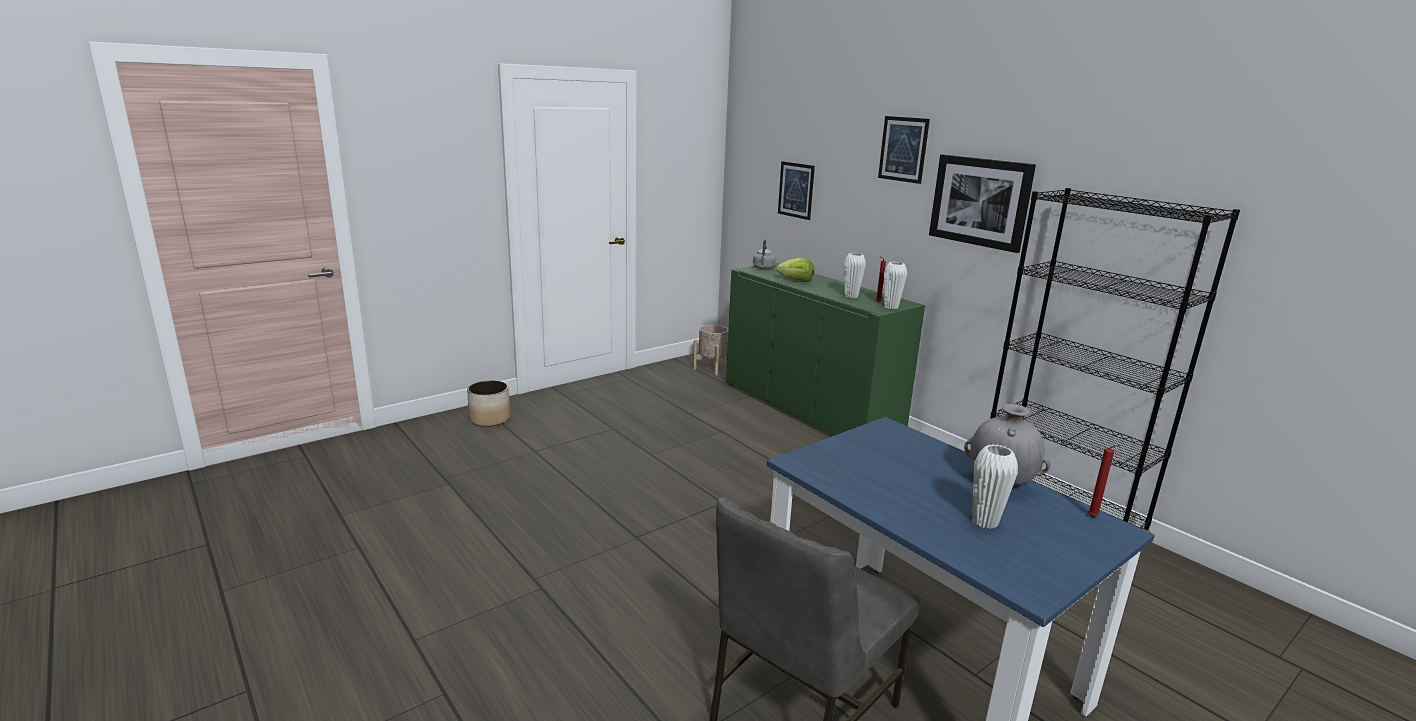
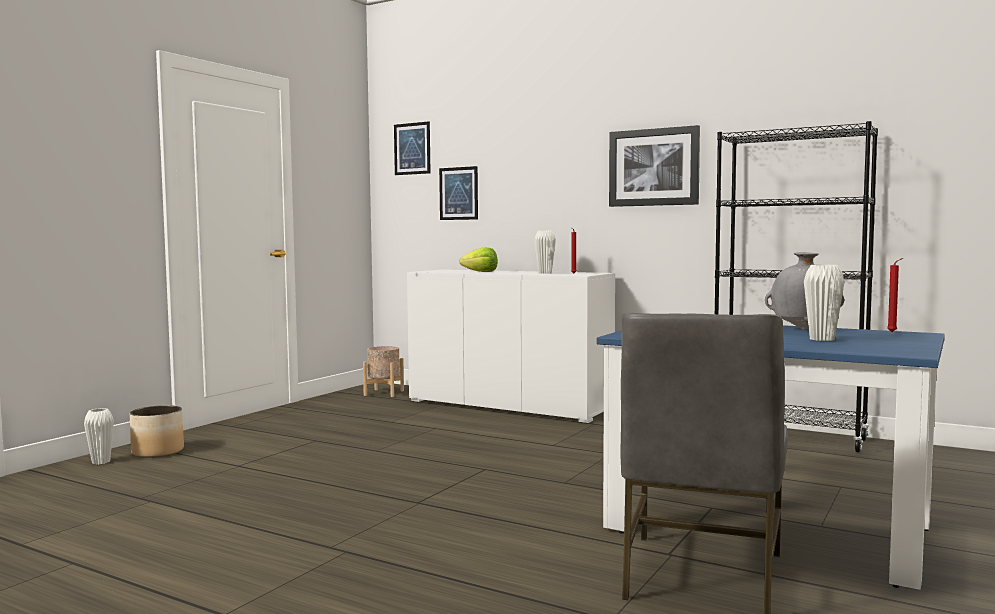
camera: 20 degrees left, 15 degrees down
green cabinet [726,263,925,435] -> white cabinet [407,269,615,423]
grey kettle [753,239,776,270] -> none
picture [878,116,930,184] -> picture moved to [394,121,430,175]
white vase [884,262,907,309] -> white vase moved to [84,408,114,464]

